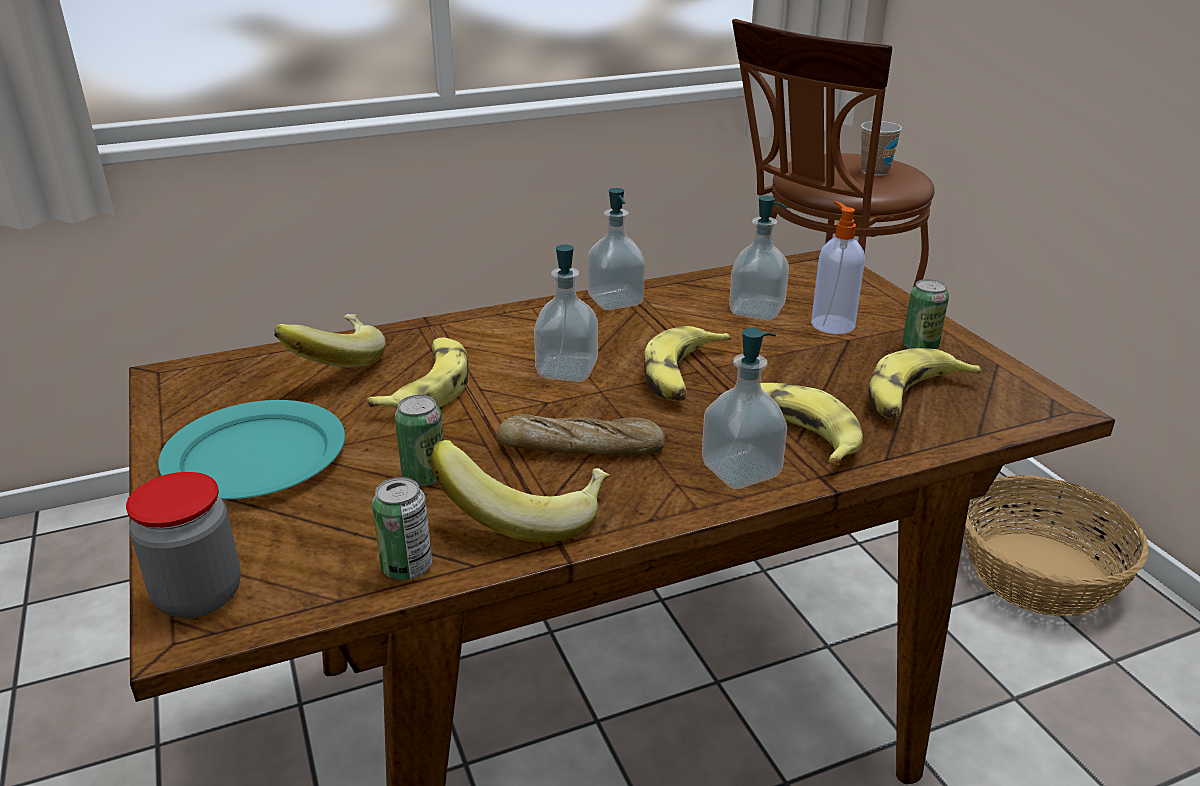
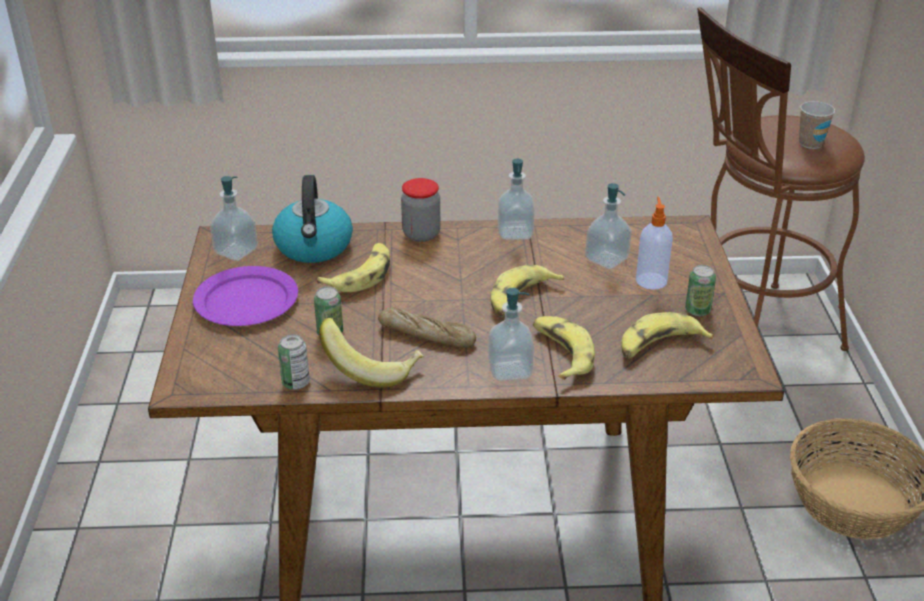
camera: 20 degrees right, 5 degrees up
jar [126,472,241,618] -> jar moved to [401,178,440,242]
turquoise plate [158,400,345,499] -> purple plate [193,266,298,326]
banana [274,314,386,367] -> kettle [272,175,353,263]
soap dispenser [534,244,598,382] -> soap dispenser moved to [210,176,258,261]

